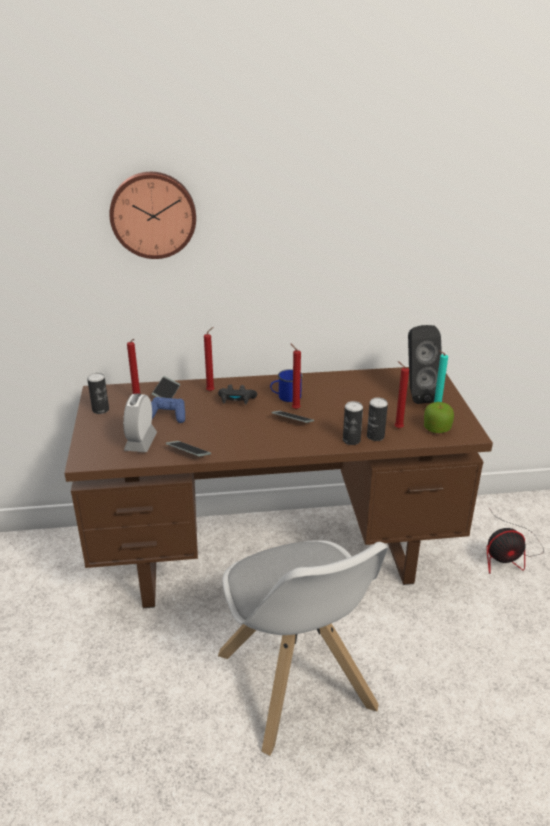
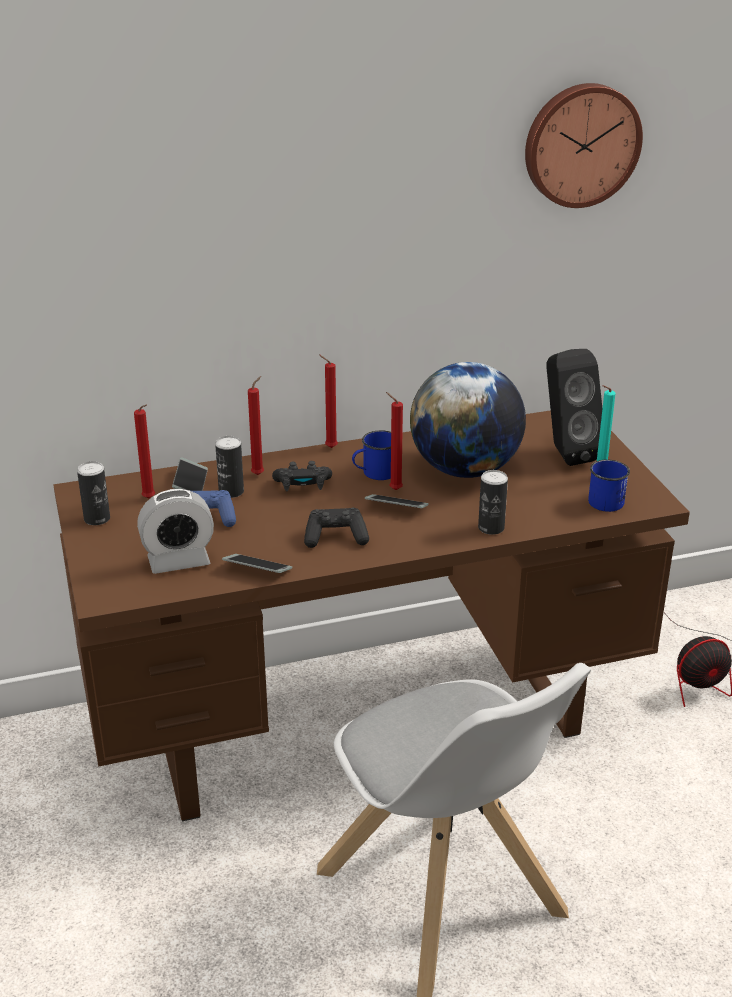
camera: 10 degrees left, 0 degrees up
wall clock [109,172,196,259] -> wall clock moved to [525,83,643,208]
alarm clock [123,393,157,452] -> alarm clock turned 105 degrees counterclockwise [137,489,214,574]
can [367,398,388,441] -> can moved to [215,436,244,498]
red candle [395,361,409,428] -> red candle moved to [319,355,338,448]
apple [424,402,454,433] -> blue mug [588,460,630,512]
none -> black game controller [304,507,369,548]
none -> globe [410,362,526,478]

